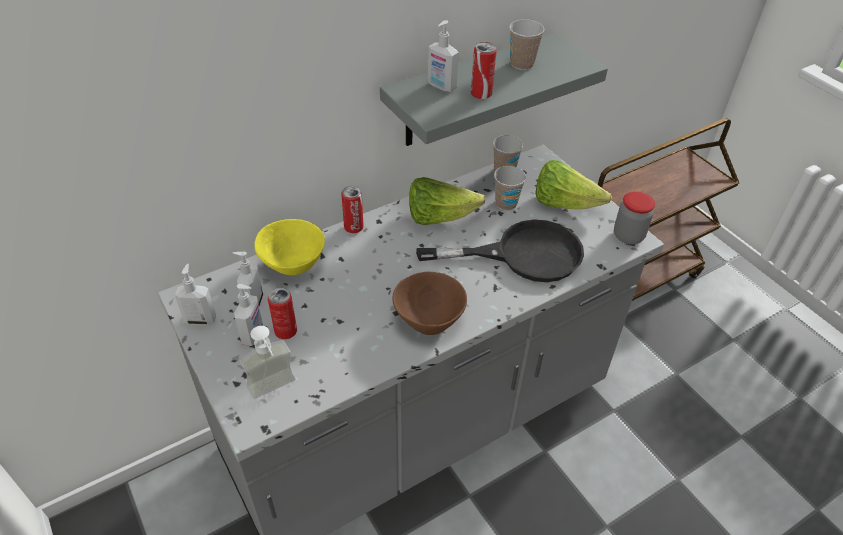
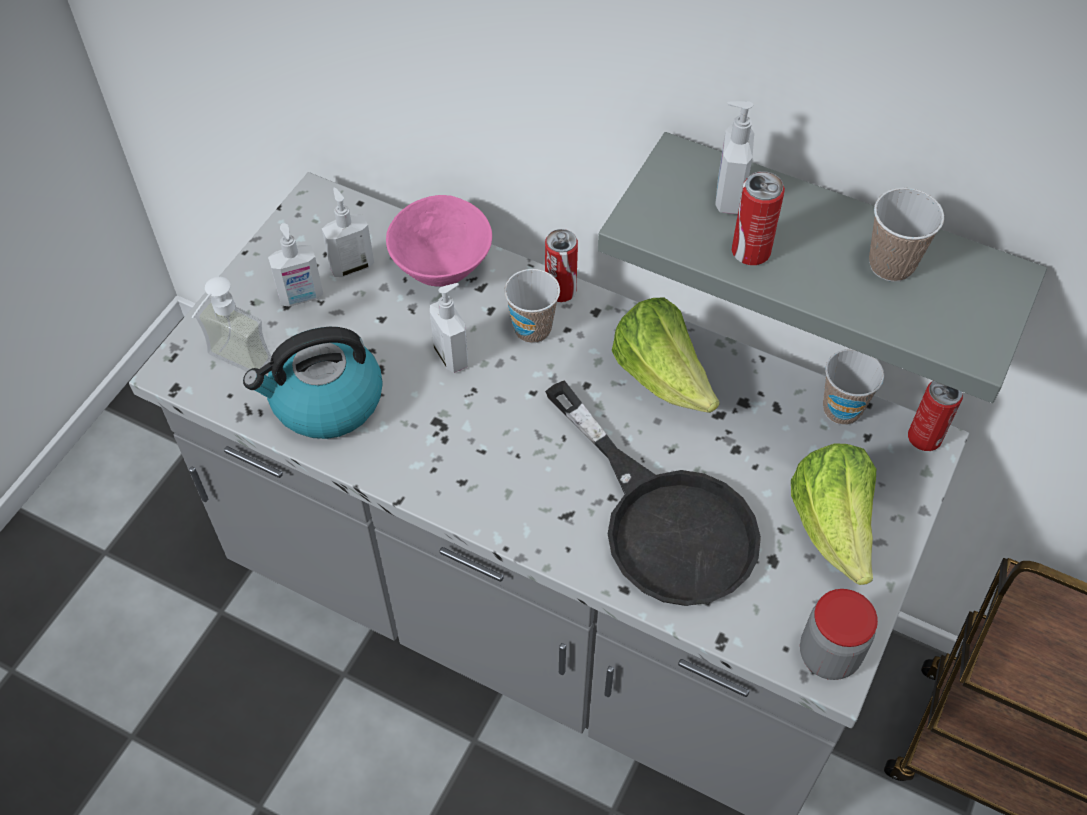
camera: 60 degrees right, 10 degrees up
soap dispenser [175,264,216,325] -> soap dispenser moved to [430,283,468,373]
yellow bowl [254,219,325,275] -> pink bowl [386,195,492,287]
can [268,288,297,339] -> can moved to [908,381,963,451]
brown bowl [392,272,467,335] -> none
cup [494,166,526,211] -> cup moved to [504,269,560,343]
none -> kettle [243,327,383,439]

